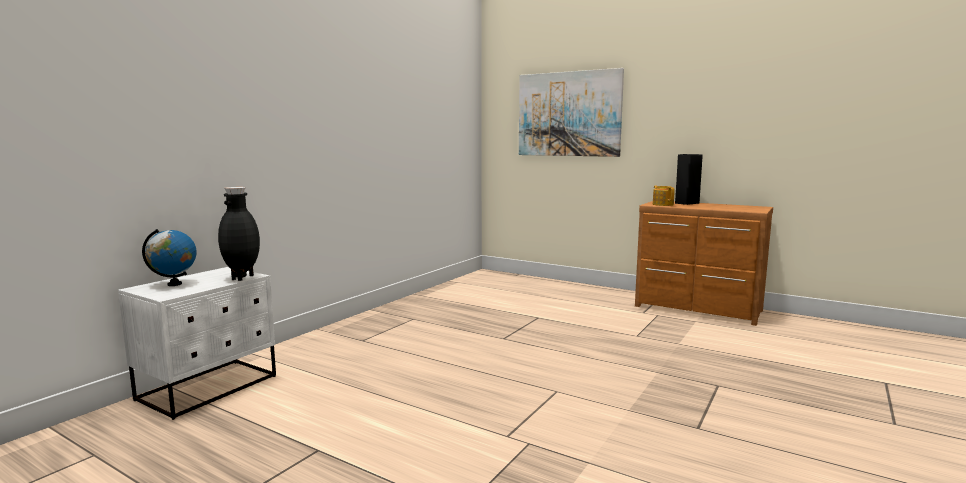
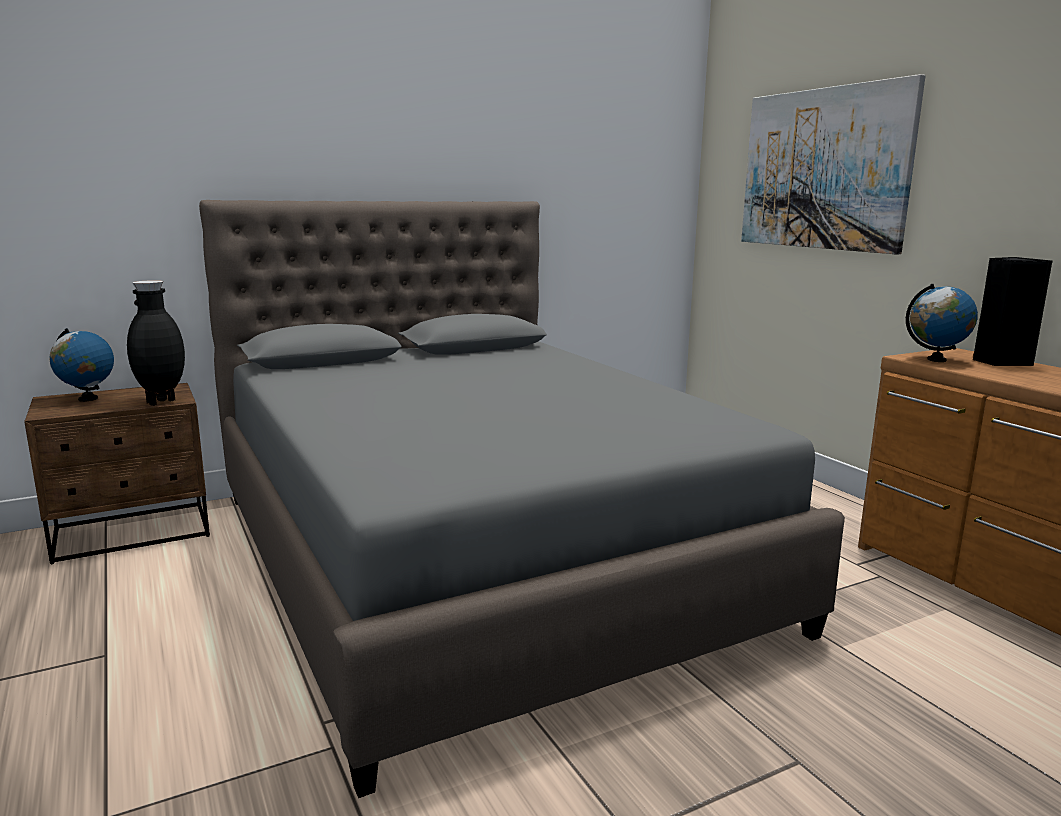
camera: 30 degrees right, 5 degrees up
white nightstand [118,267,276,420] -> brown nightstand [24,383,210,564]
teapot [653,186,675,206] -> globe [906,284,978,362]
none -> grey bed [199,200,845,798]

